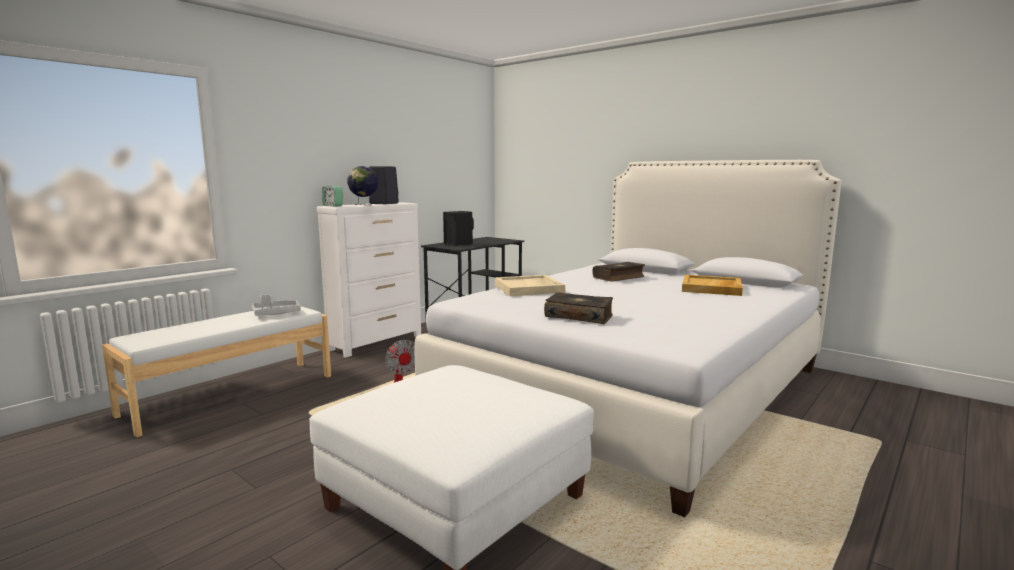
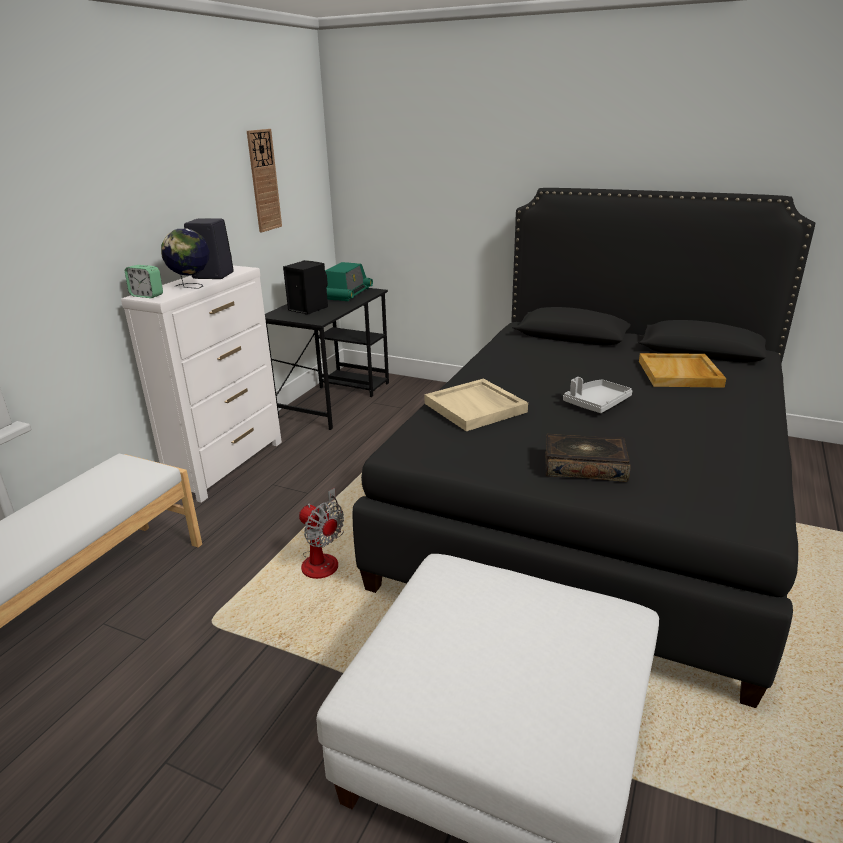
camera: 15 degrees left, 15 degrees up
grey tray [252,294,301,316] -> grey tray moved to [563,377,632,413]
white bed [415,160,842,517] -> black bed [353,188,815,708]
book [592,262,645,282] -> none
none -> wall clock [247,129,282,232]
none -> radio [325,262,373,301]

